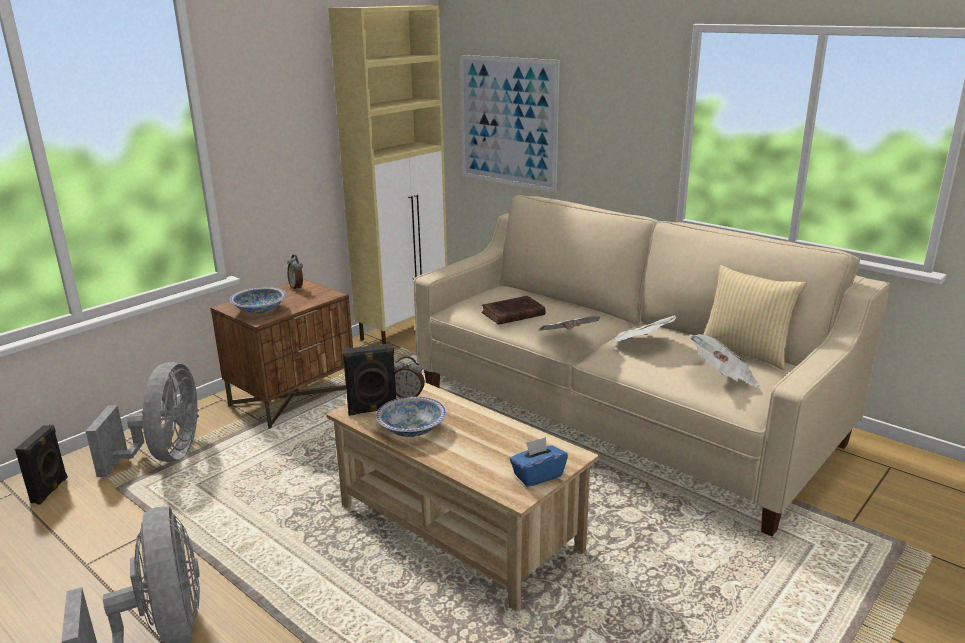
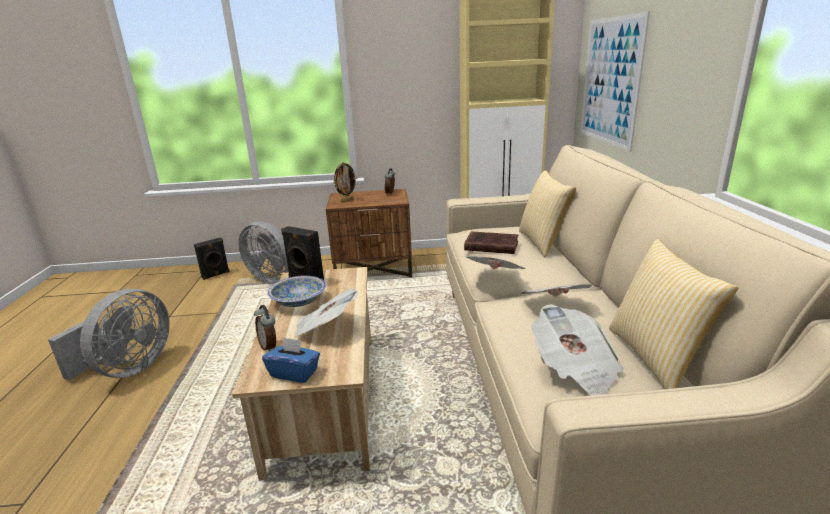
camera: 45 degrees right, 0 degrees up
grey fan [86,362,199,477] -> grey fan turned 75 degrees clockwise [239,221,289,284]
bowl [230,287,286,314] -> picture frame [333,162,357,202]
alarm clock [394,356,425,398] -> alarm clock moved to [254,305,276,352]
none -> newspaper [294,288,358,338]
none -> pillow [519,170,576,257]

